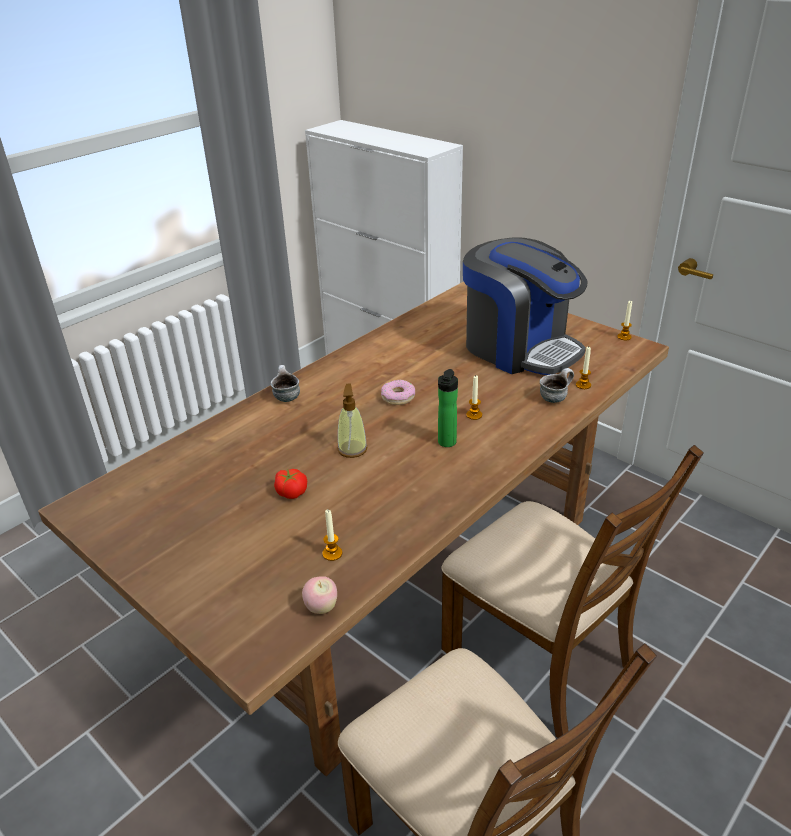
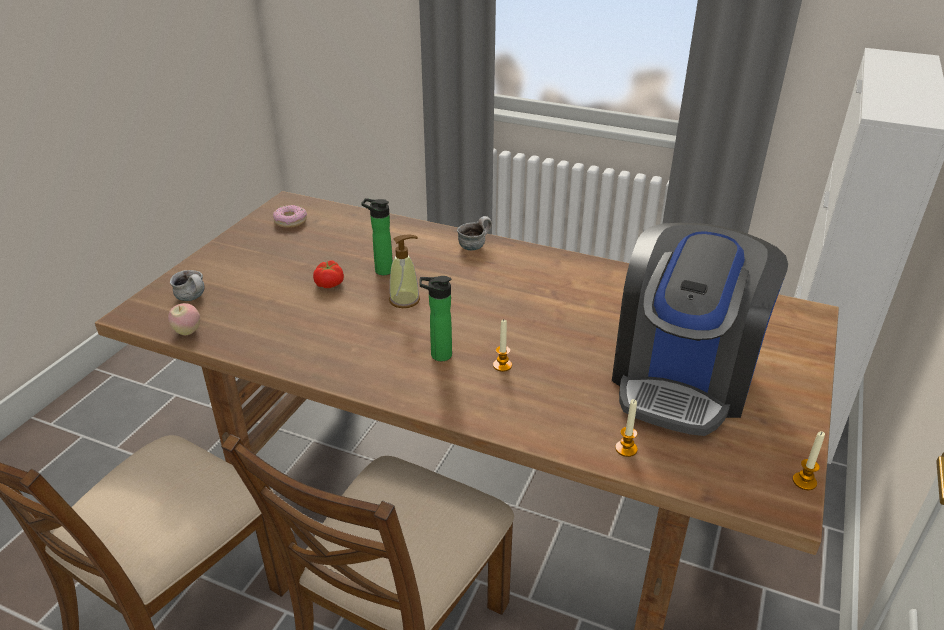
camera: 70 degrees right, 0 degrees up
candle [322,510,342,561] -> none
donut [381,380,415,405] -> donut moved to [273,205,307,228]
mug [540,368,574,403] -> mug moved to [170,270,204,301]
none -> bottle [361,198,393,275]

